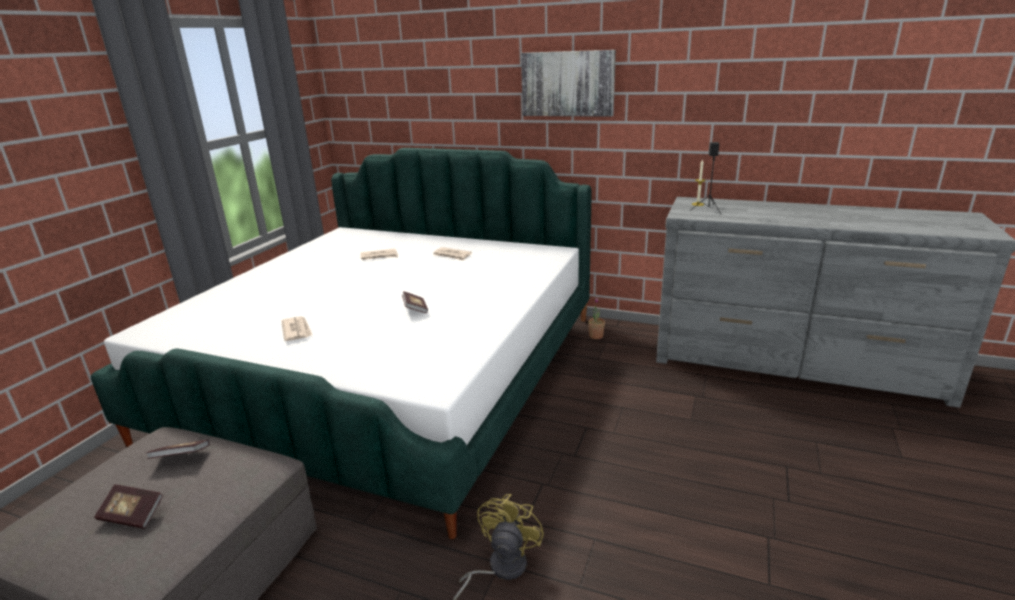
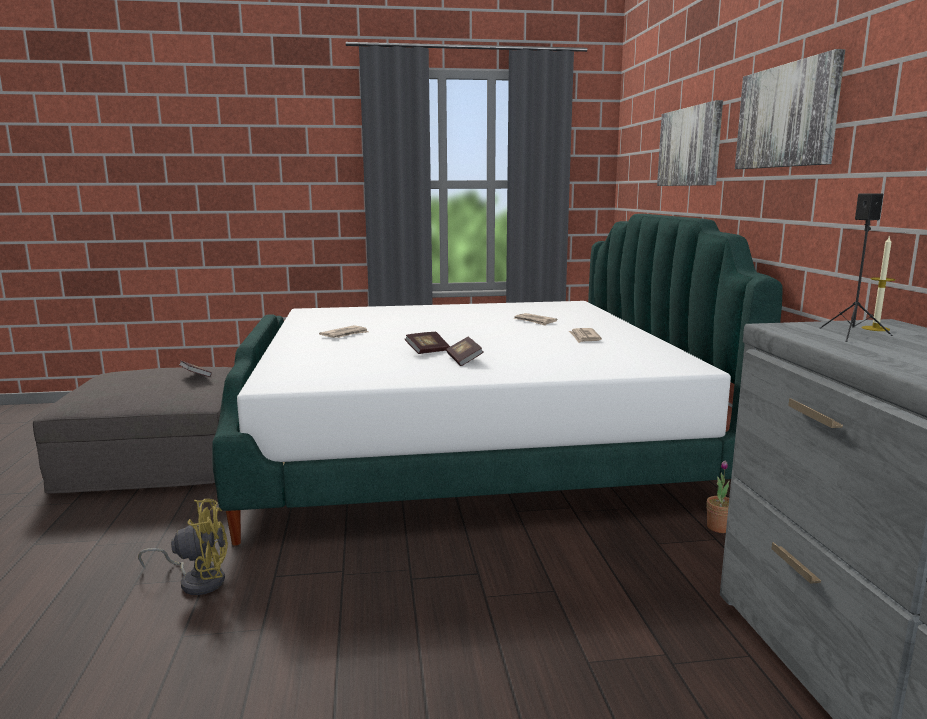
camera: 60 degrees right, 10 degrees down
book [94,484,163,529] -> book moved to [446,337,483,366]
none -> picture [657,100,723,186]

